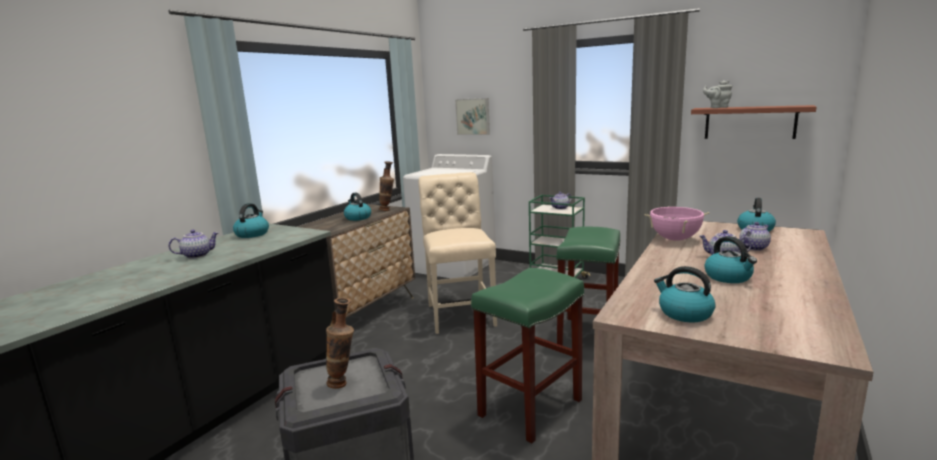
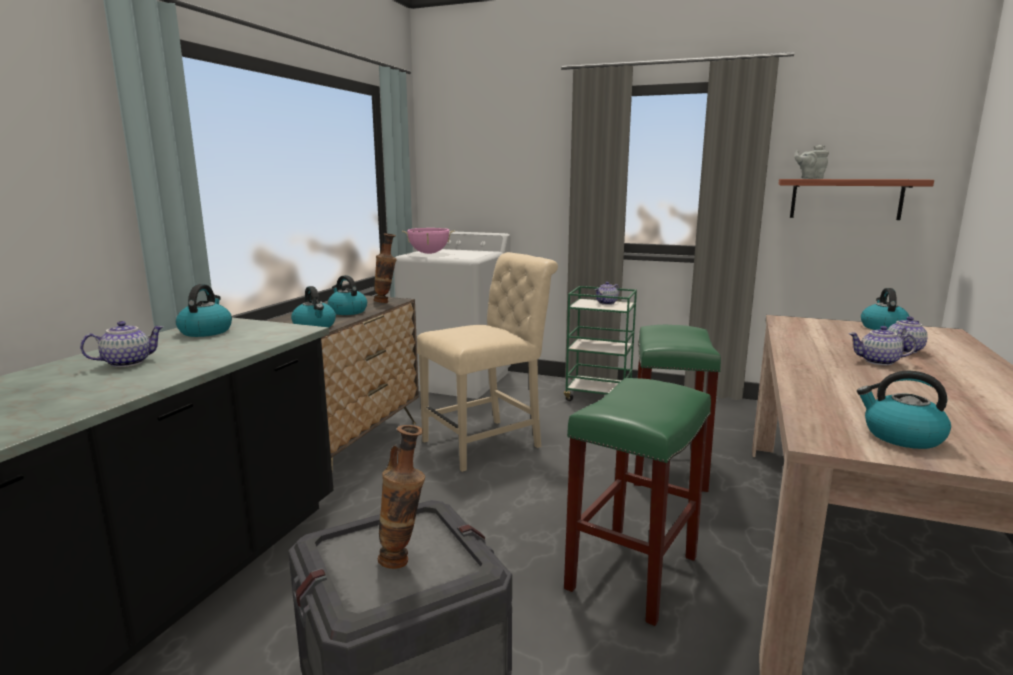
camera: 10 degrees left, 0 degrees up
beige chair [419,172,497,334] -> beige chair turned 75 degrees clockwise [417,252,558,472]
picture [455,98,490,135] -> none
pink cooking pot [644,207,709,241] -> pink cooking pot moved to [402,228,455,254]
kettle [704,236,757,283] -> kettle moved to [291,286,336,327]

